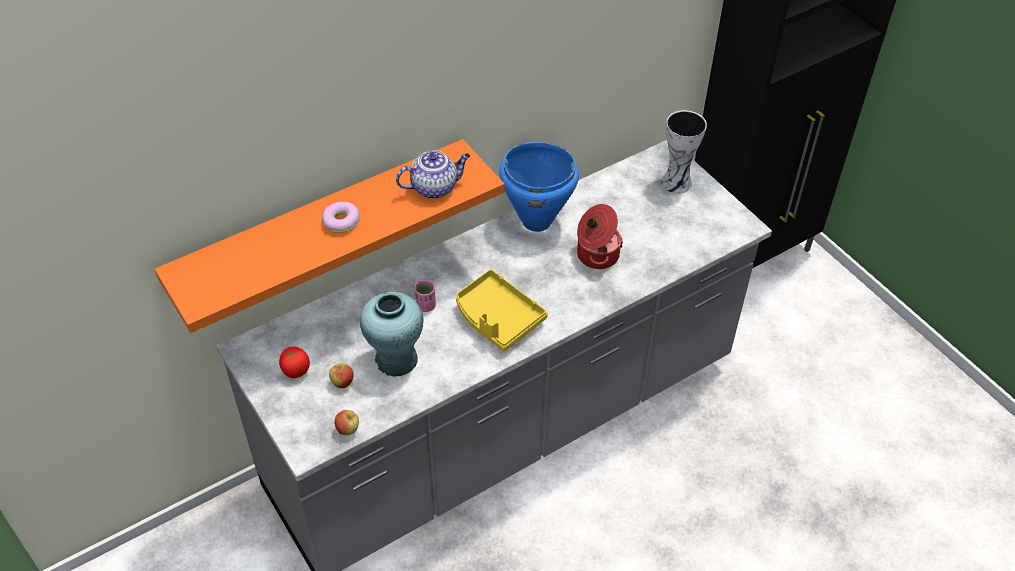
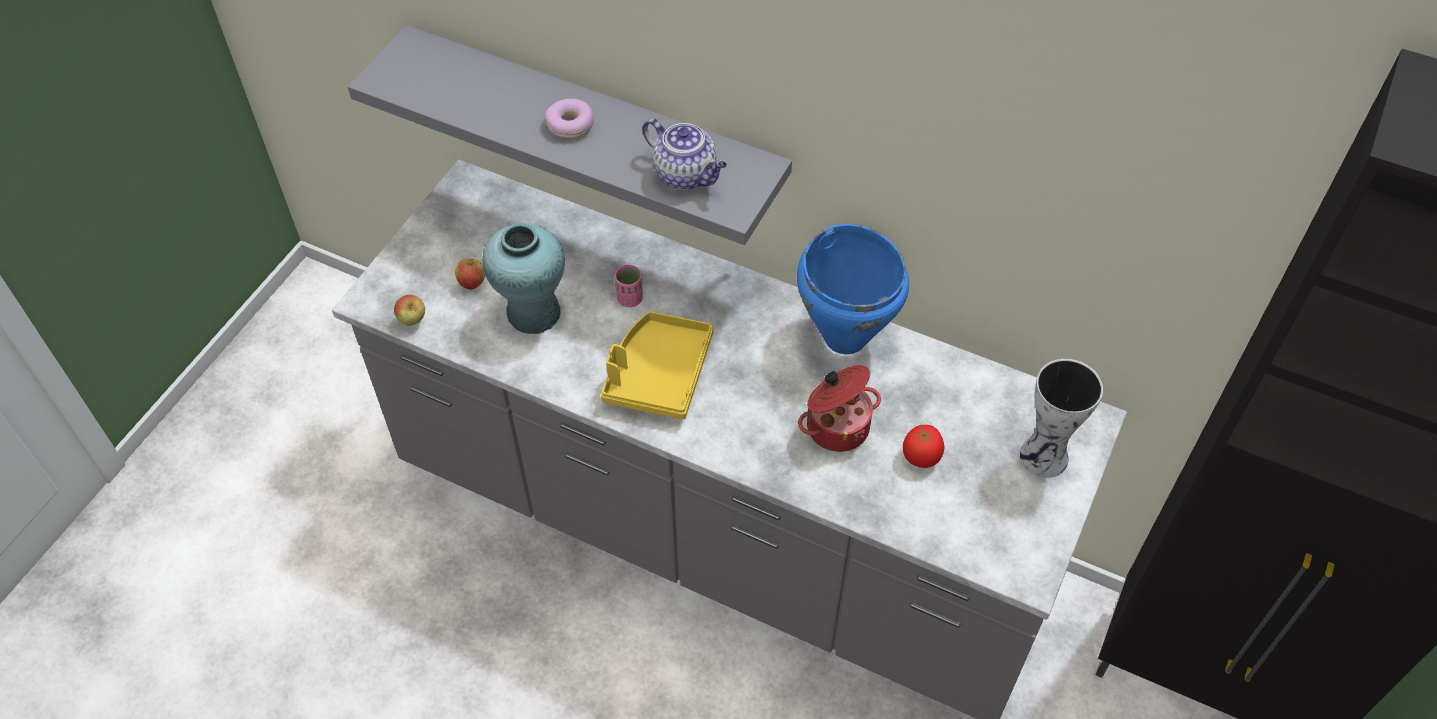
camera: 60 degrees right, 5 degrees up
orange shelf [154,139,504,333] -> grey shelf [348,25,792,245]
tomato [279,347,310,378] -> tomato moved to [903,425,944,468]

